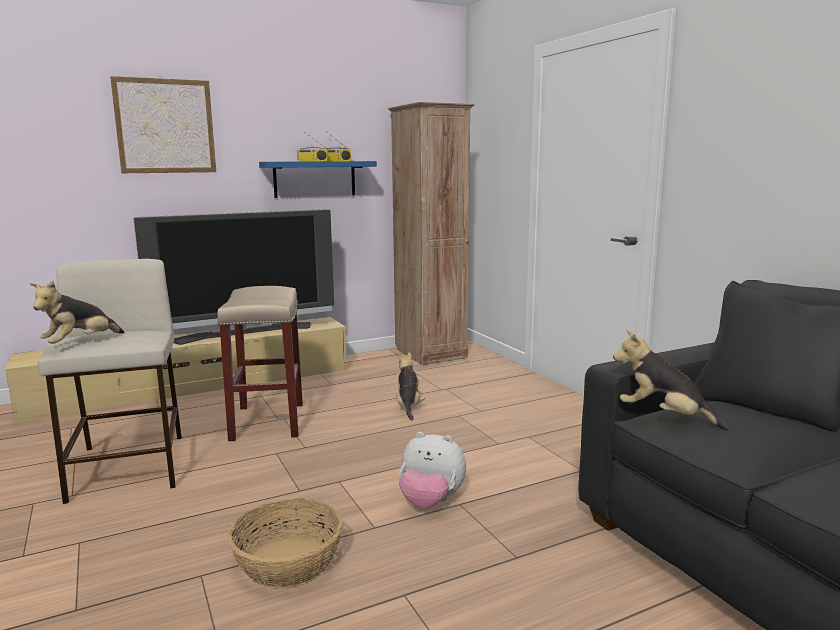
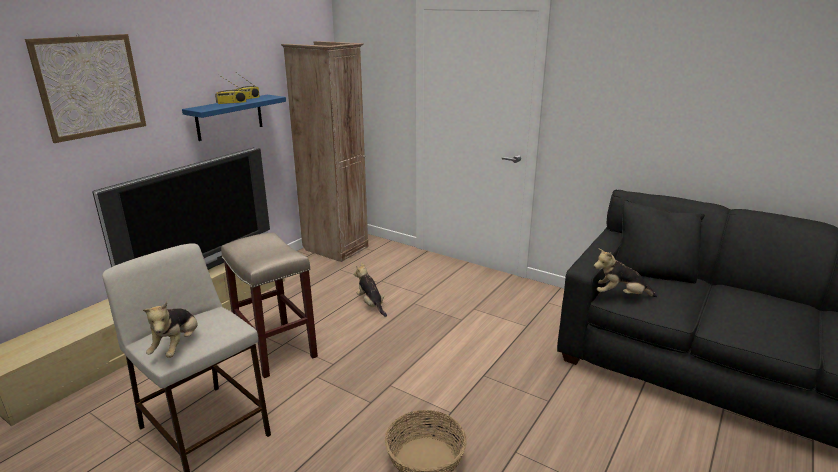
camera: 30 degrees left, 10 degrees up
plush toy [399,432,466,509] -> none

